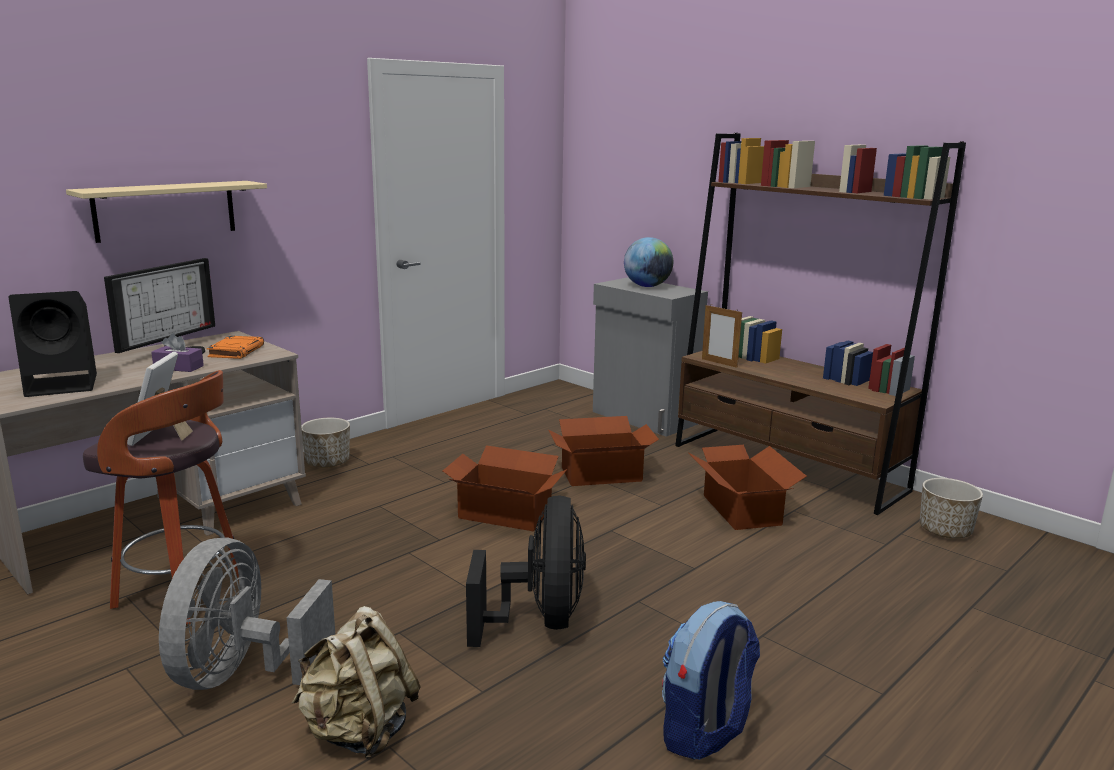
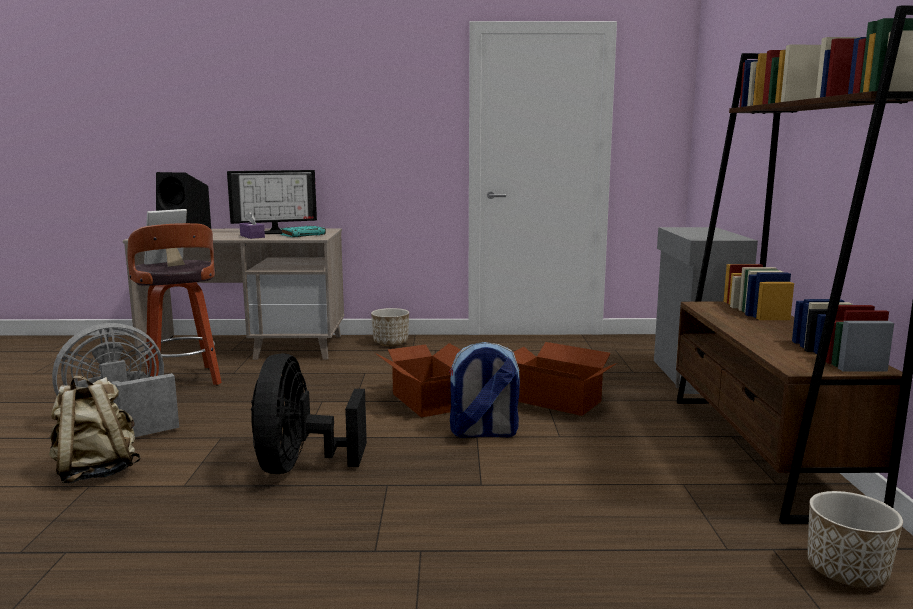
camera: 45 degrees right, 5 degrees down
beige shelf [66,181,267,243] -> none
orange book [207,336,264,359] -> turquoise book [280,226,326,237]
black fan [466,495,586,647] -> black fan turned 135 degrees clockwise [251,353,367,474]
globe [624,237,673,287] -> none
backpack [662,601,760,760] -> backpack moved to [449,342,520,438]
cardboard box [689,445,807,530] -> none
picture frame [702,304,742,368] -> none

